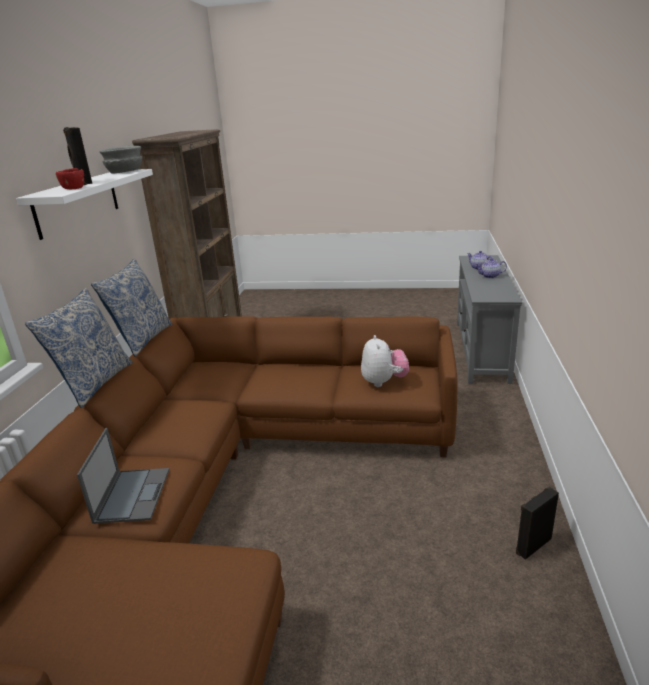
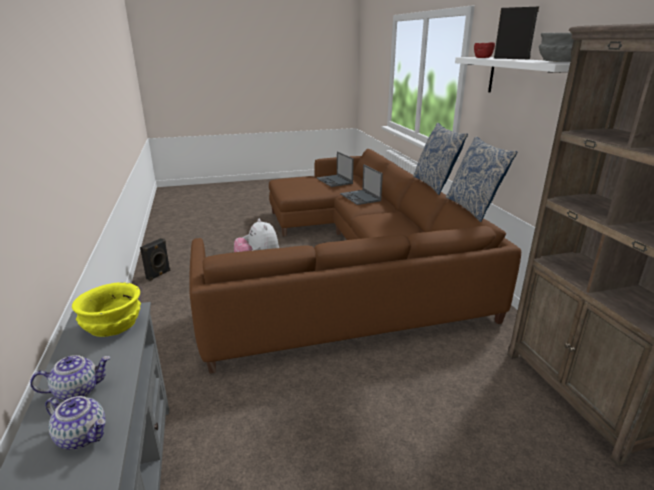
camera: 155 degrees right, 0 degrees up
none -> yellow bowl [72,282,141,337]
none -> laptop [317,152,354,187]

